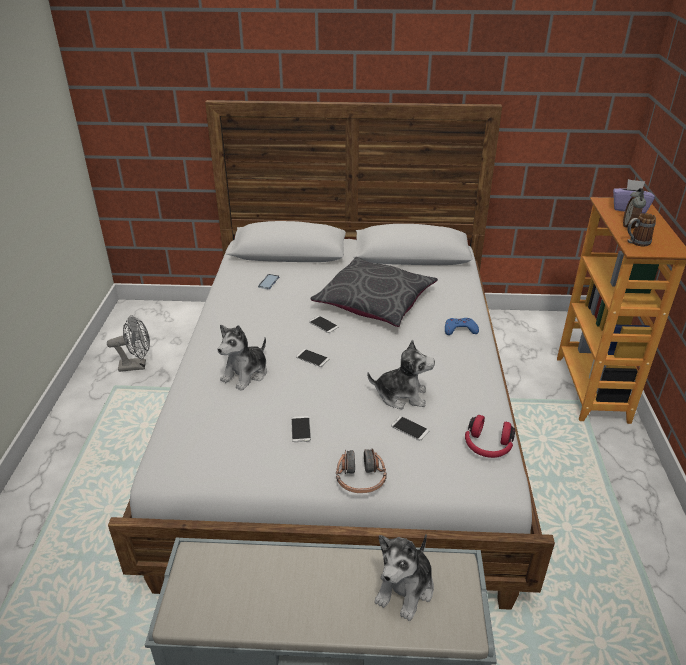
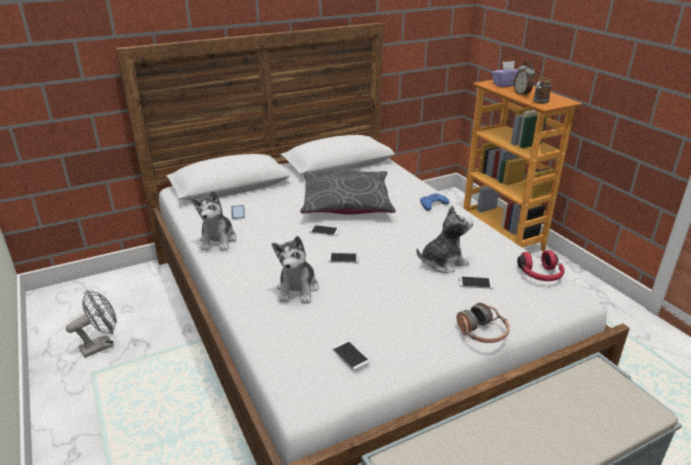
camera: 30 degrees left, 5 degrees down
phone [291,416,311,442] -> phone moved to [332,341,369,370]
plush toy [375,535,434,621] -> plush toy moved to [191,191,236,251]

